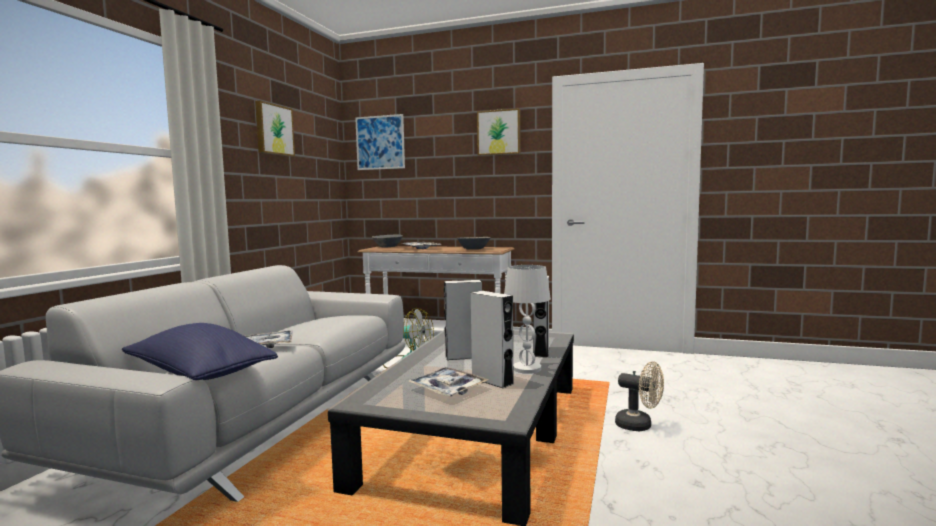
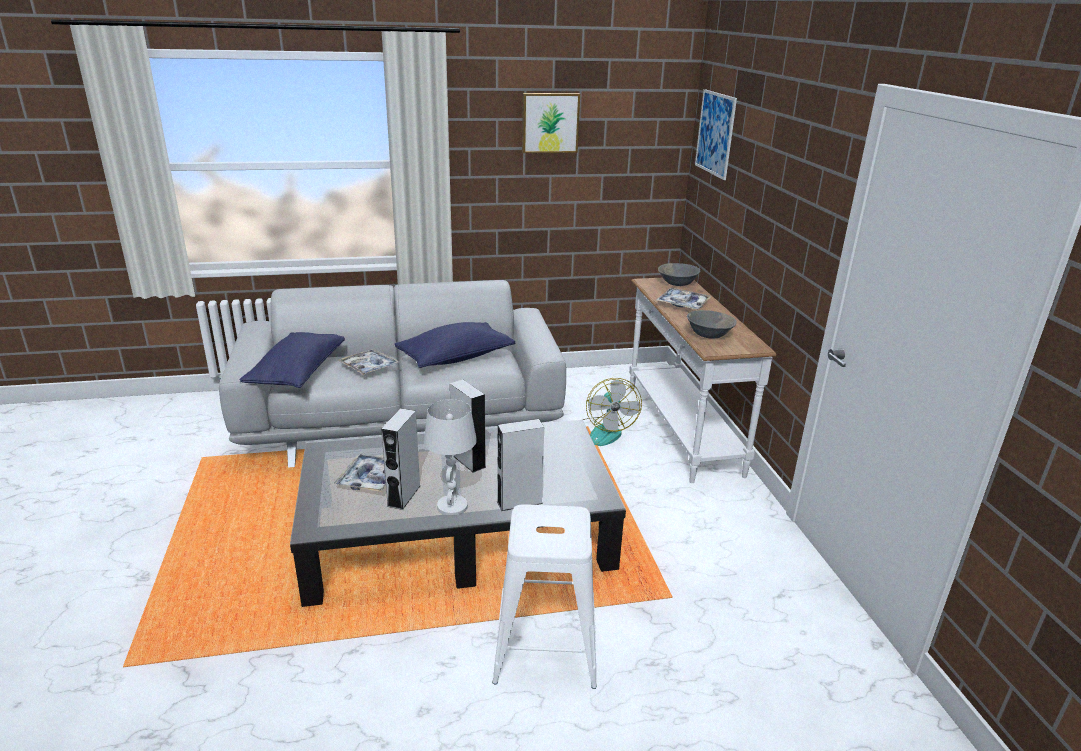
camera: 60 degrees right, 20 degrees up
picture [477,108,521,156] -> none
beige fan [615,361,664,431] -> white stool [492,504,597,689]
none -> blue pillow [395,322,515,368]

